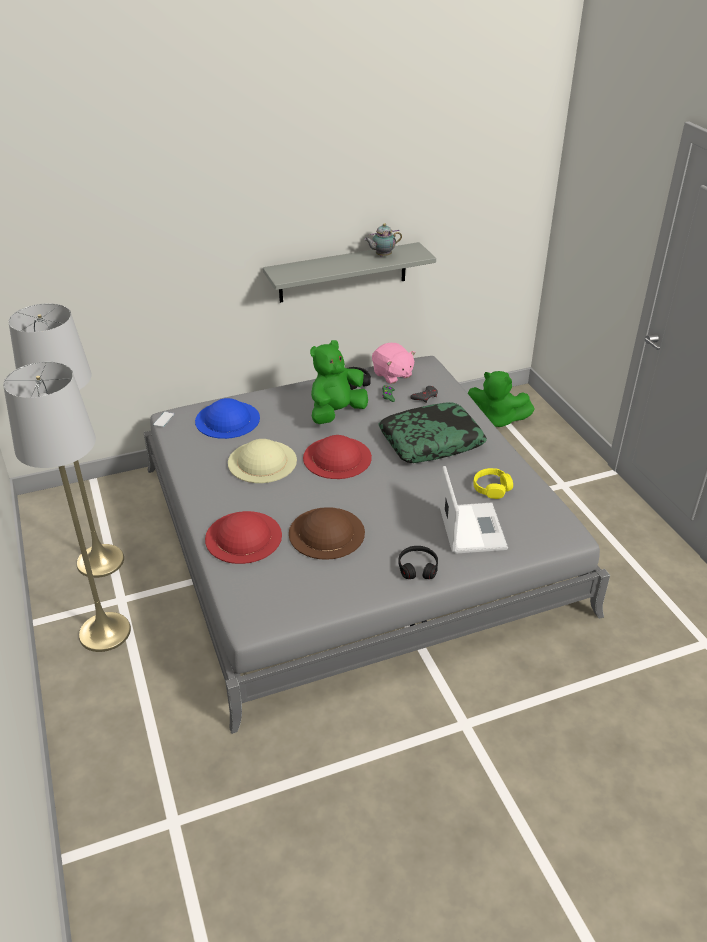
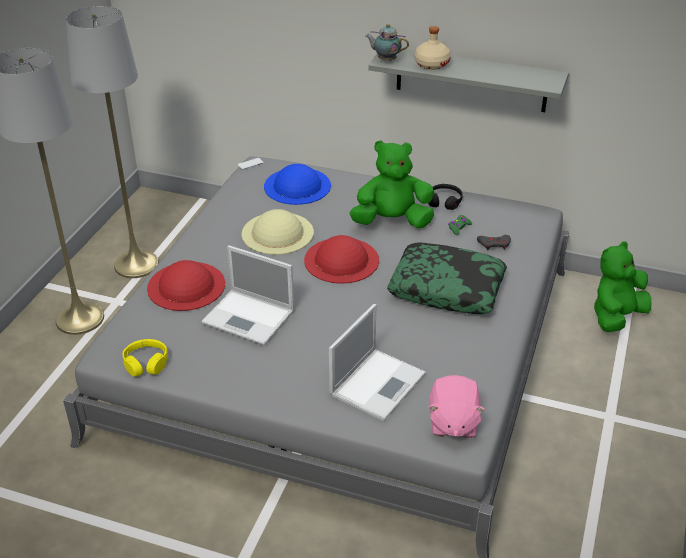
camera: 40 degrees right, 0 degrees up
brown hat [289,507,365,560] -> laptop [201,245,294,346]
teapot [364,223,402,257] -> teapot moved to [365,24,409,61]
pink plush toy [372,343,416,384] -> pink plush toy moved to [428,375,485,438]
black headphones [398,546,438,579] -> none
green plush toy [468,371,535,427] -> green plush toy turned 75 degrees clockwise [594,242,651,332]
yellow headphones [473,468,513,499] -> yellow headphones moved to [123,339,168,377]
none -> beige bottle [415,26,451,70]

